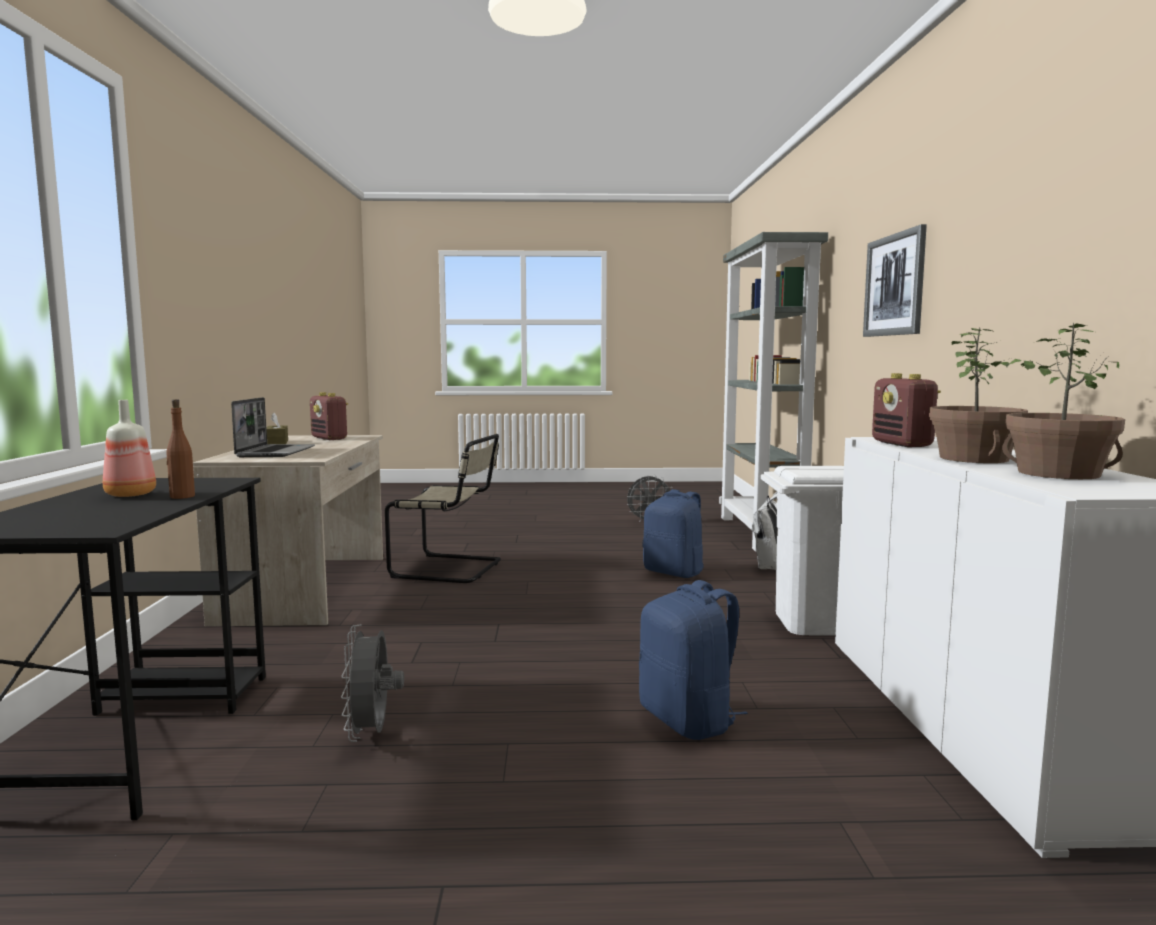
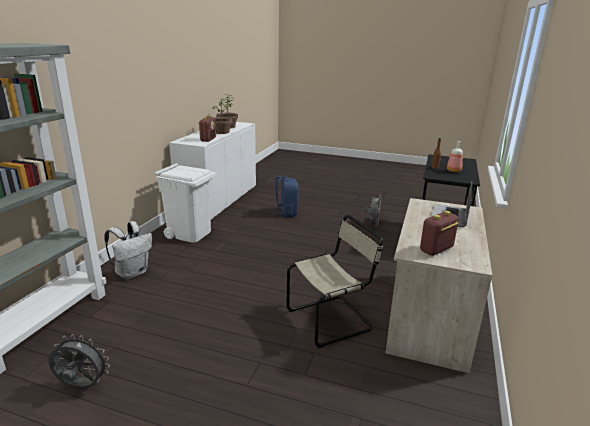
camera: 160 degrees left, 15 degrees up
brown tissue box [266,413,288,444] -> none
radio [310,392,348,440] -> radio turned 105 degrees counterclockwise [420,211,459,256]
beige chair [385,434,501,583] -> beige chair turned 120 degrees clockwise [287,215,383,348]
blue backpack [643,489,704,578] -> none
picture [863,224,927,337] -> none

